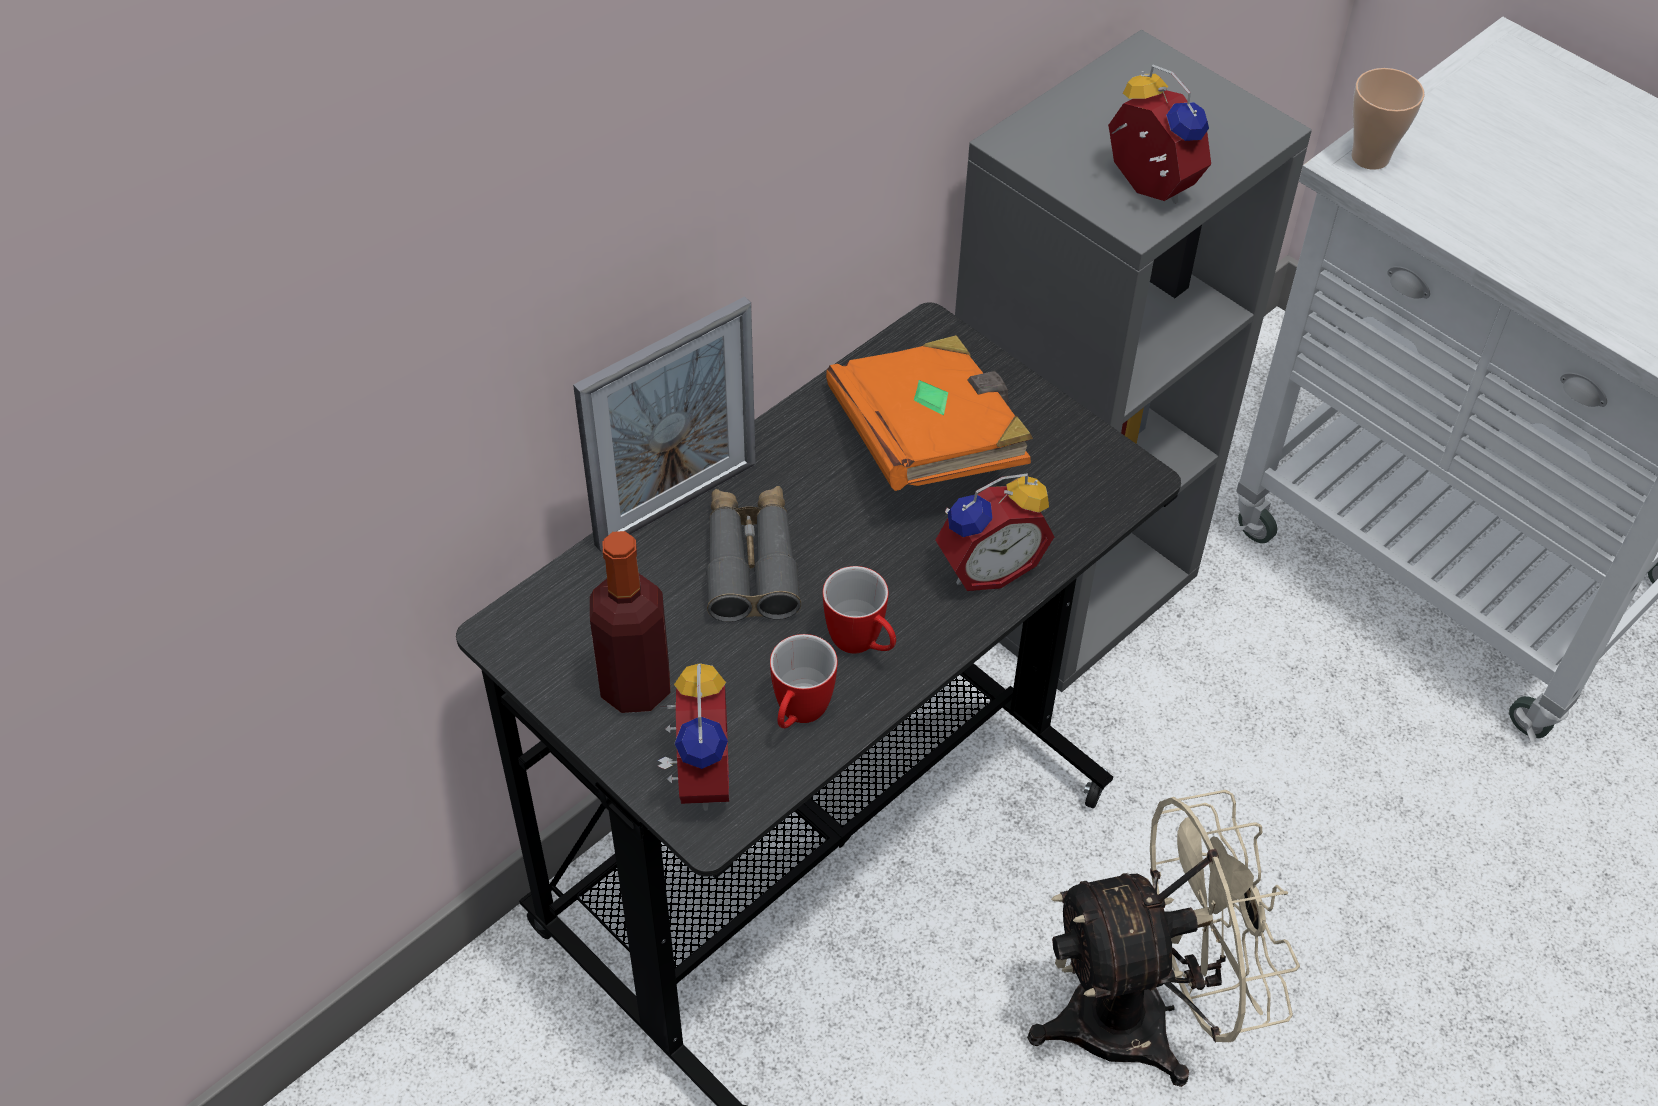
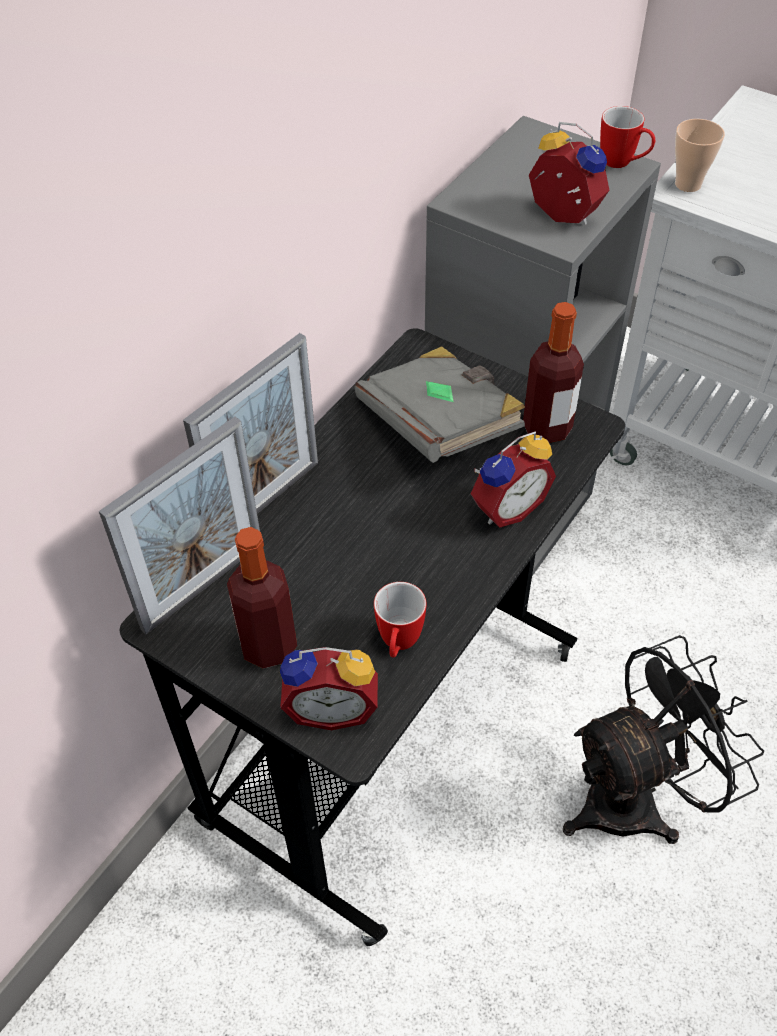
camera: 10 degrees left, 0 degrees up
alarm clock [657,663,729,811] -> alarm clock turned 105 degrees clockwise [280,647,378,730]
grey binoculars [706,486,801,622] -> none
mug [823,566,896,654] -> mug moved to [600,106,655,168]
orange book [826,335,1033,491] -> grey book [355,346,525,463]
beige fan [1027,790,1300,1087] -> black fan [563,635,764,844]
none -> picture frame [99,417,260,634]
none -> bottle [523,302,584,443]

